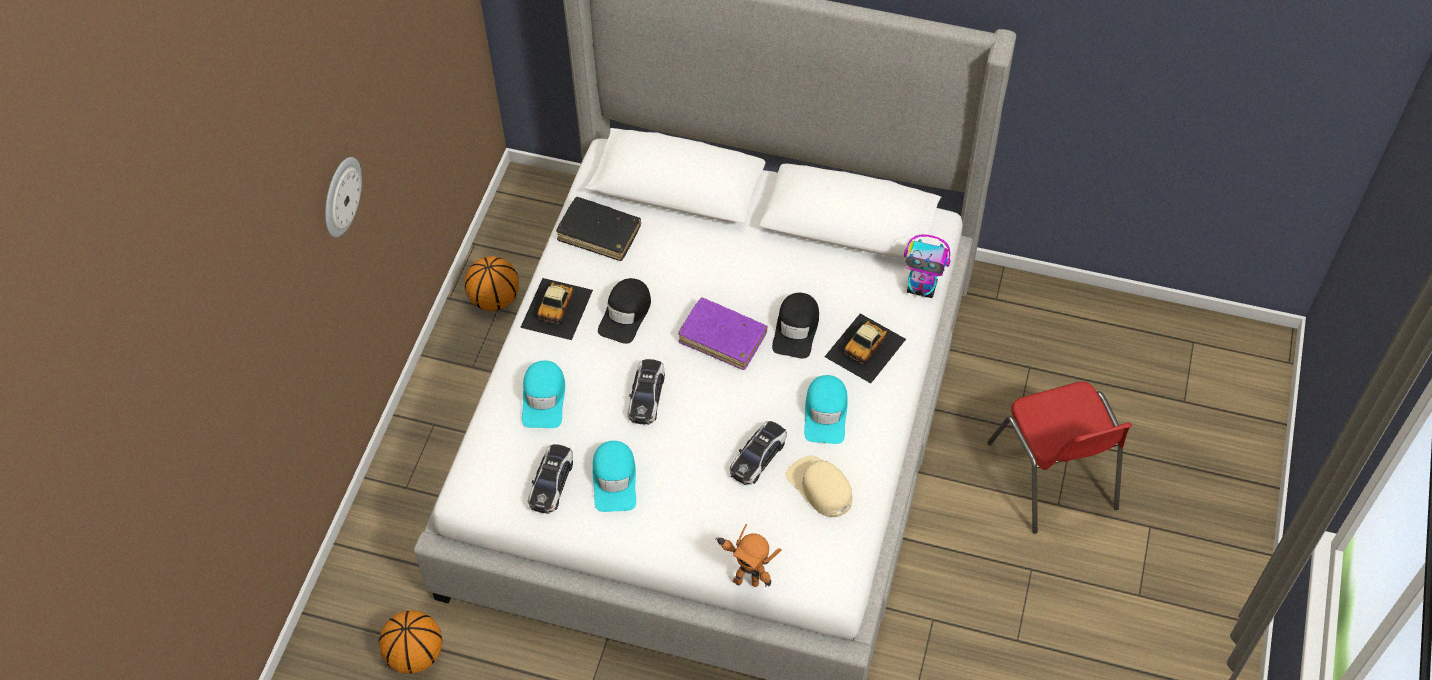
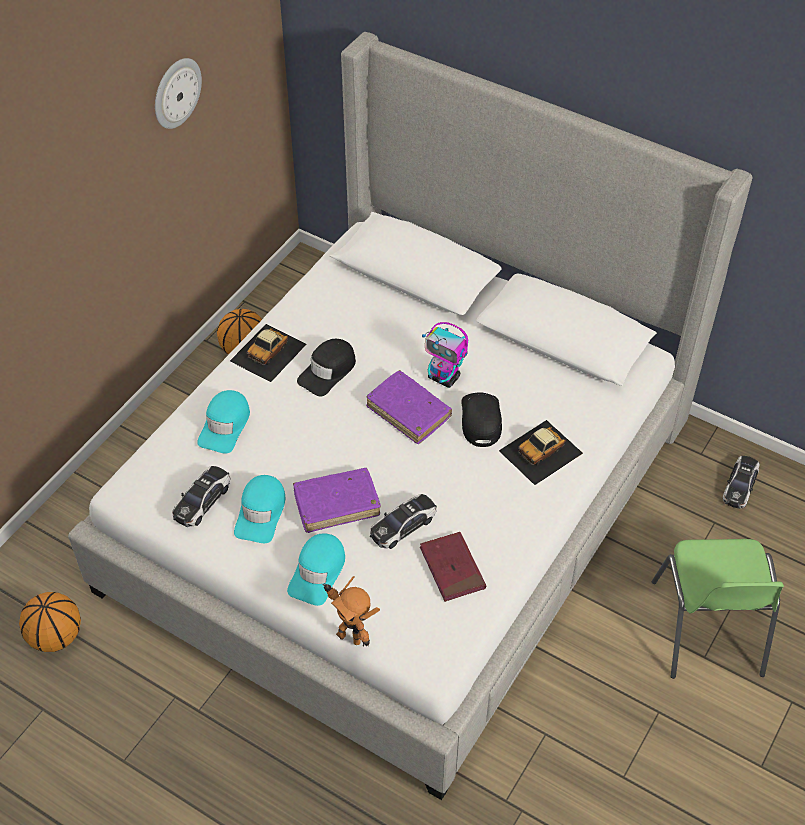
camera: 15 degrees right, 5 degrees down
wall clock [325,157,362,237] -> wall clock moved to [155,58,202,129]
black book [556,197,641,261] -> none
toy car [628,359,665,425] -> toy car moved to [722,456,760,509]
black cap [772,293,819,359] -> black cap turned 150 degrees clockwise [461,392,502,447]
beige cap [785,456,852,517] -> red book [420,532,486,602]
turquoise cap [804,375,848,444] -> turquoise cap moved to [287,533,345,606]
toy robot [904,234,951,298] -> toy robot moved to [422,322,468,388]
red chair [987,382,1132,534] -> green chair [652,539,784,679]
none -> purple book [293,468,381,533]

